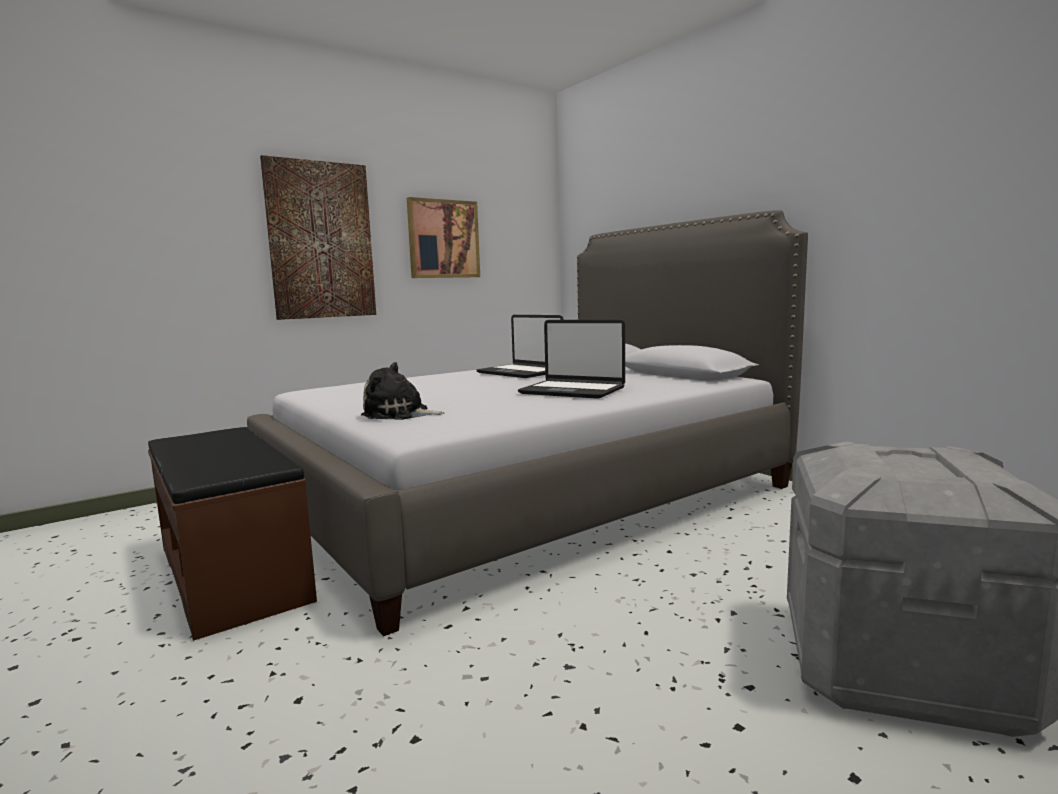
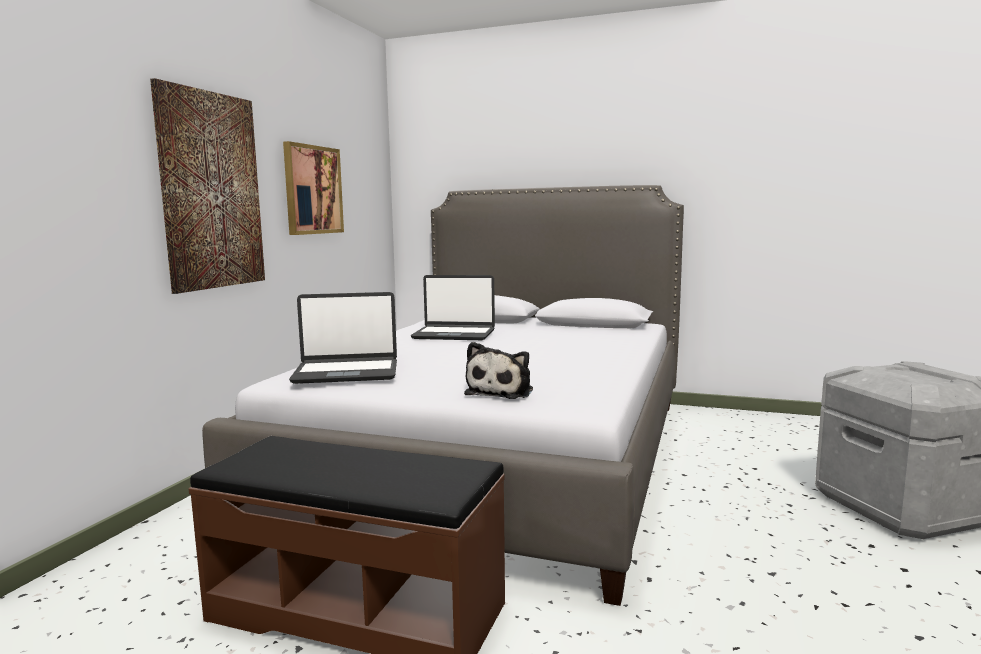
camera: 35 degrees left, 0 degrees up
plush toy [361,362,445,420] -> plush toy turned 45 degrees counterclockwise [464,342,533,399]
laptop [518,320,625,399] -> laptop moved to [289,292,397,384]

